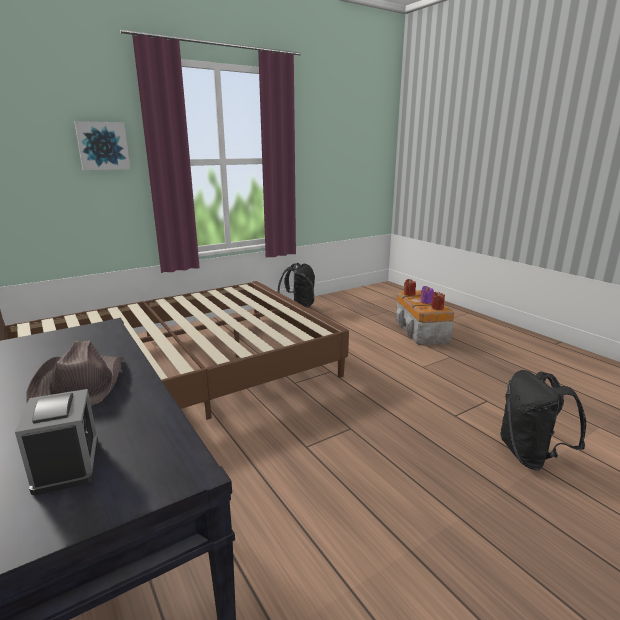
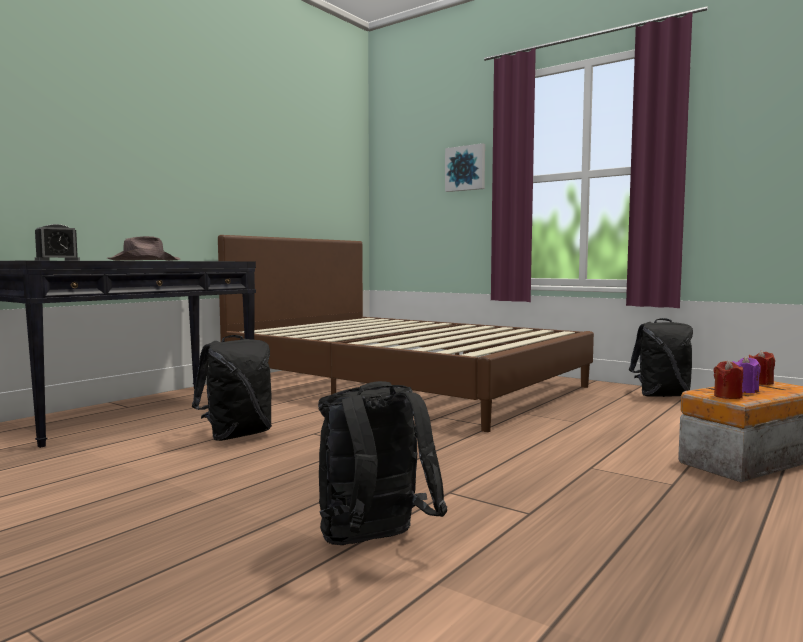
camera: 70 degrees right, 15 degrees down
none -> black backpack [192,335,272,441]

